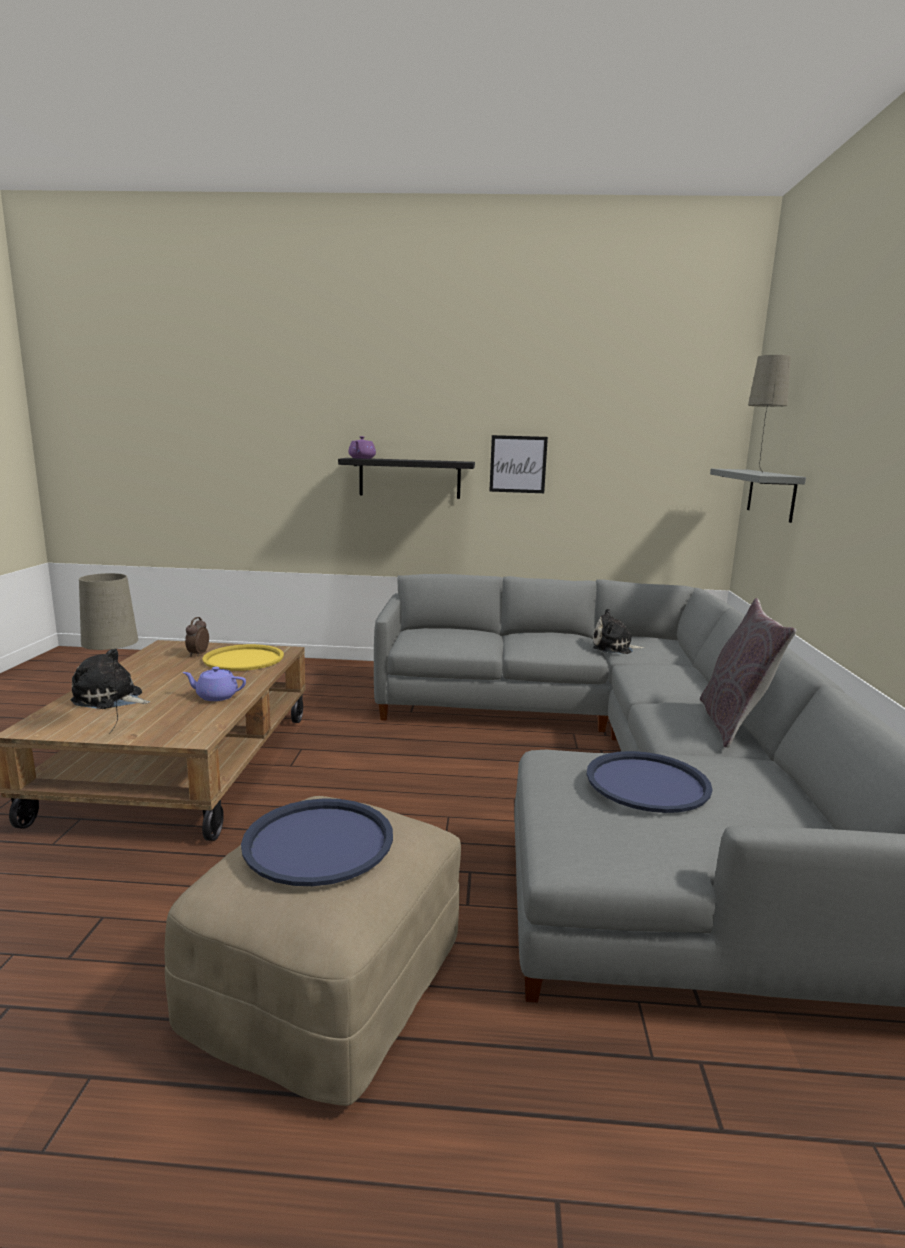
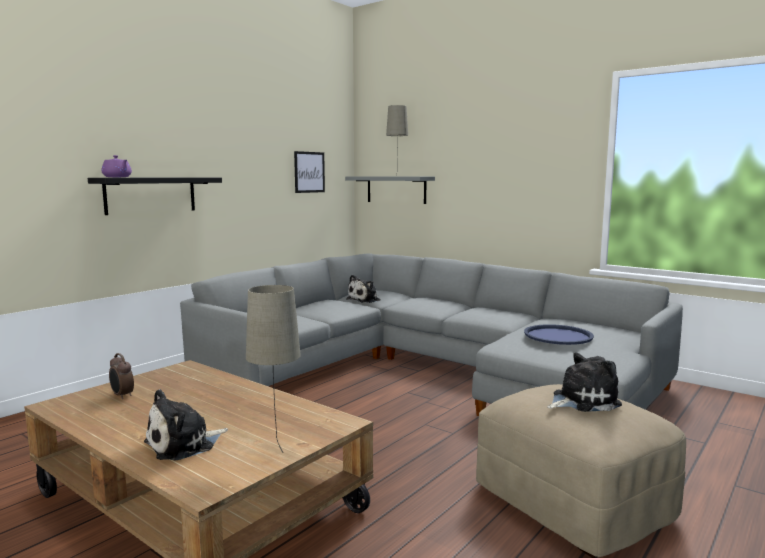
camera: 55 degrees left, 5 degrees down
purple teapot [182,667,246,701] -> none
yellow tray [202,644,284,671] -> none
blue tray [241,798,393,886] -> plush toy [547,352,622,412]
picture [489,435,548,493] -> picture moved to [294,151,325,193]
grey pillow [700,598,797,748] -> none

